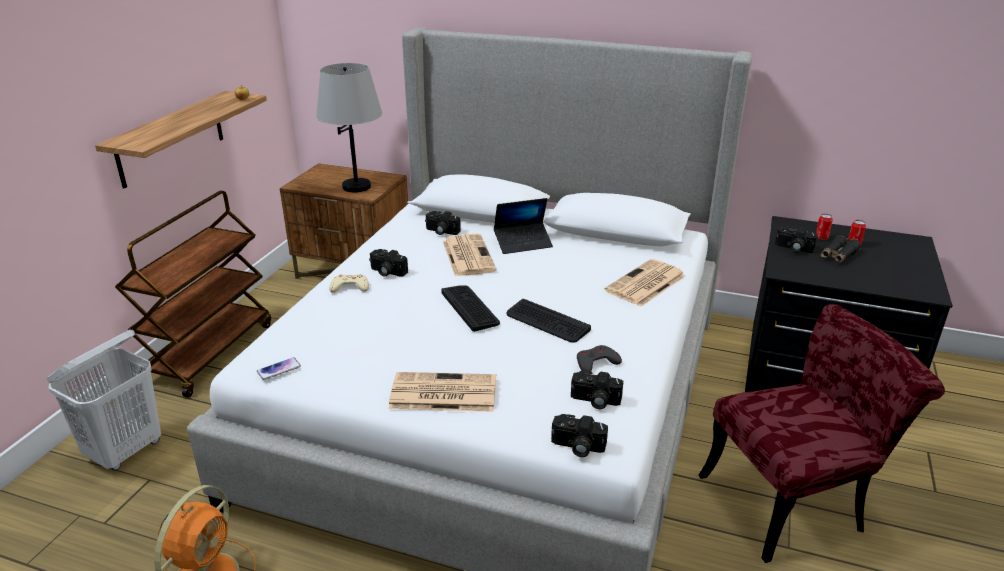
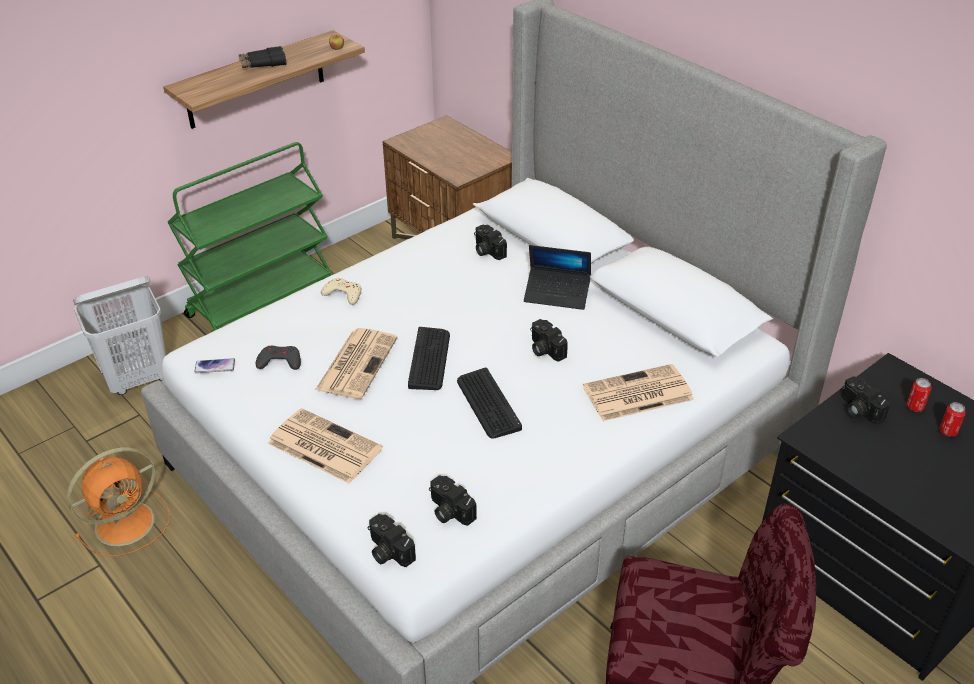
camera: 30 degrees right, 10 degrees up
brown cart [115,191,271,398] -> green cart [167,142,333,332]
grey table lamp [316,63,382,192] -> none
camera [369,249,408,277] -> camera moved to [530,319,568,362]
newspaper [443,234,496,276] -> newspaper moved to [315,328,398,399]
grey game controller [577,345,622,374] -> grey game controller moved to [256,346,301,370]
black binoculars [821,235,861,263] -> black binoculars moved to [239,46,286,68]

